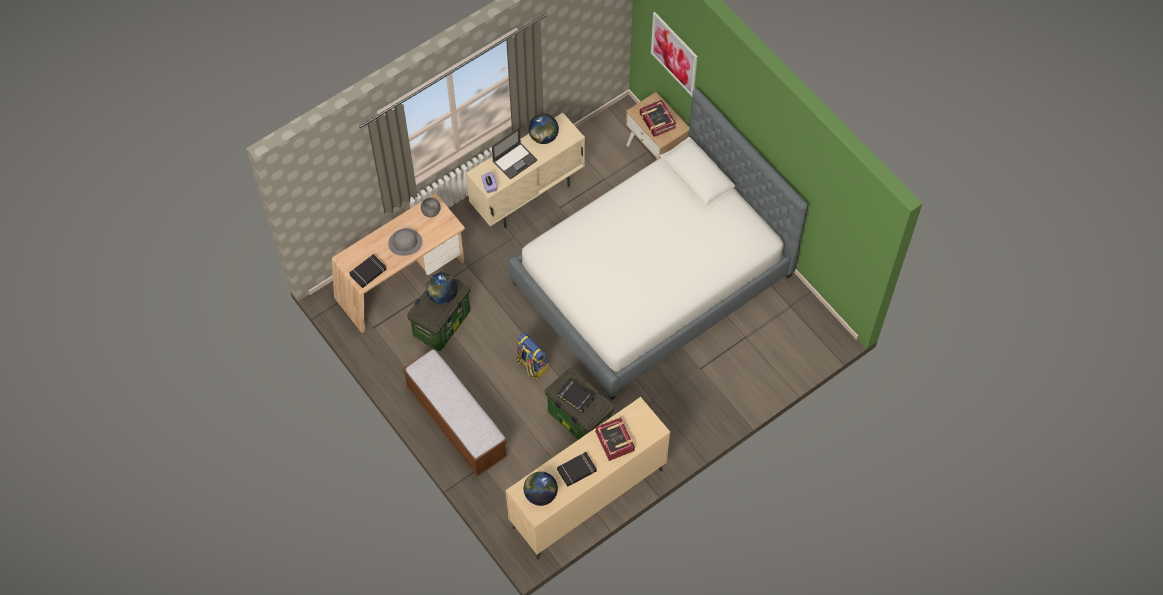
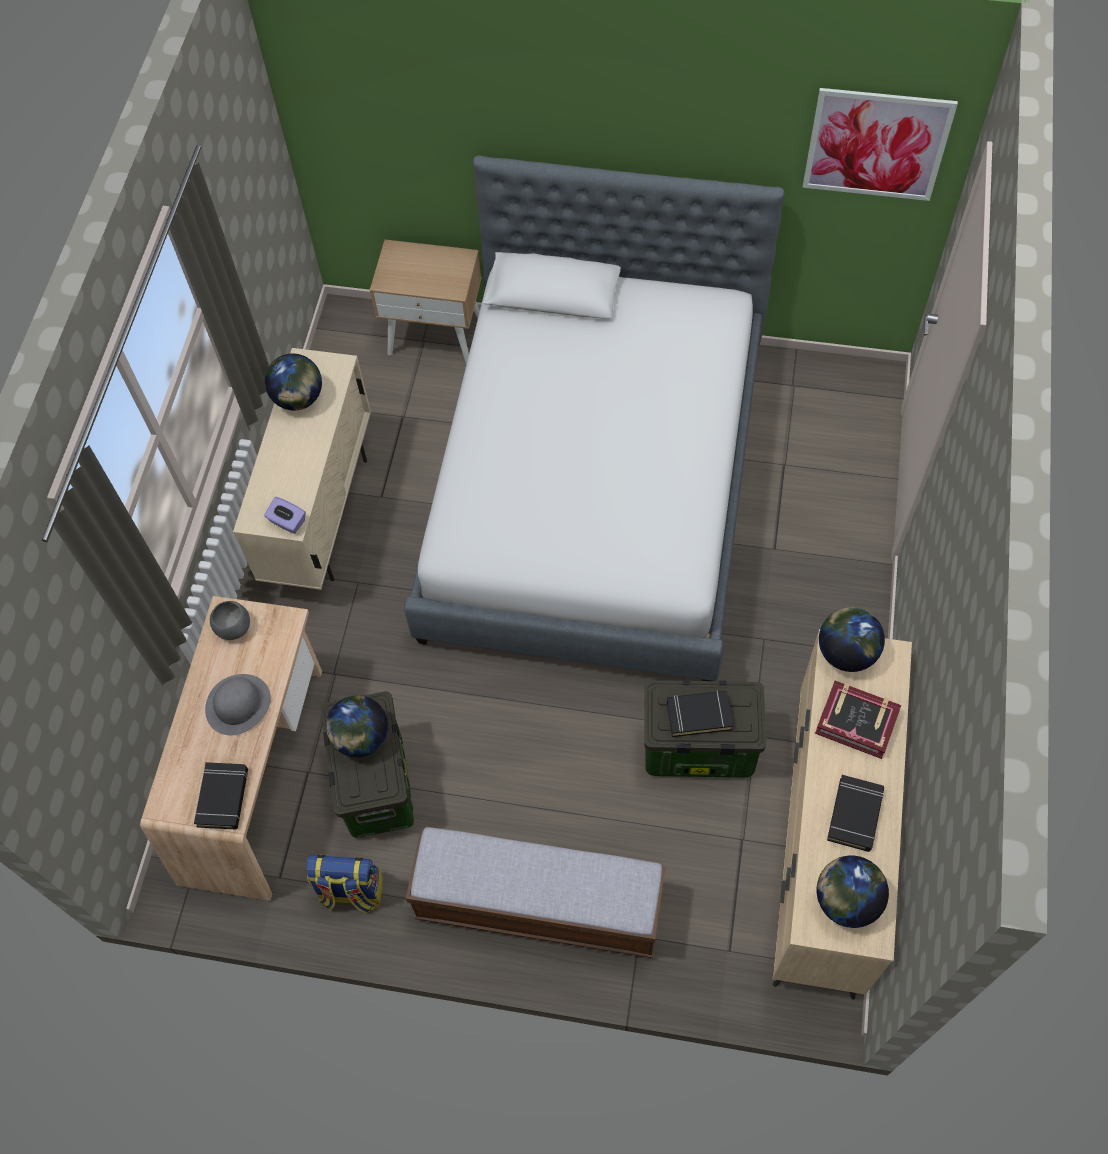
camera: 40 degrees left, 0 degrees up
laptop [492,128,537,180] -> none
backpack [516,332,549,379] -> backpack moved to [306,854,383,913]
book [640,100,676,137] -> none
picture [651,12,698,97] -> picture moved to [803,88,958,201]
none -> globe [819,607,885,672]

